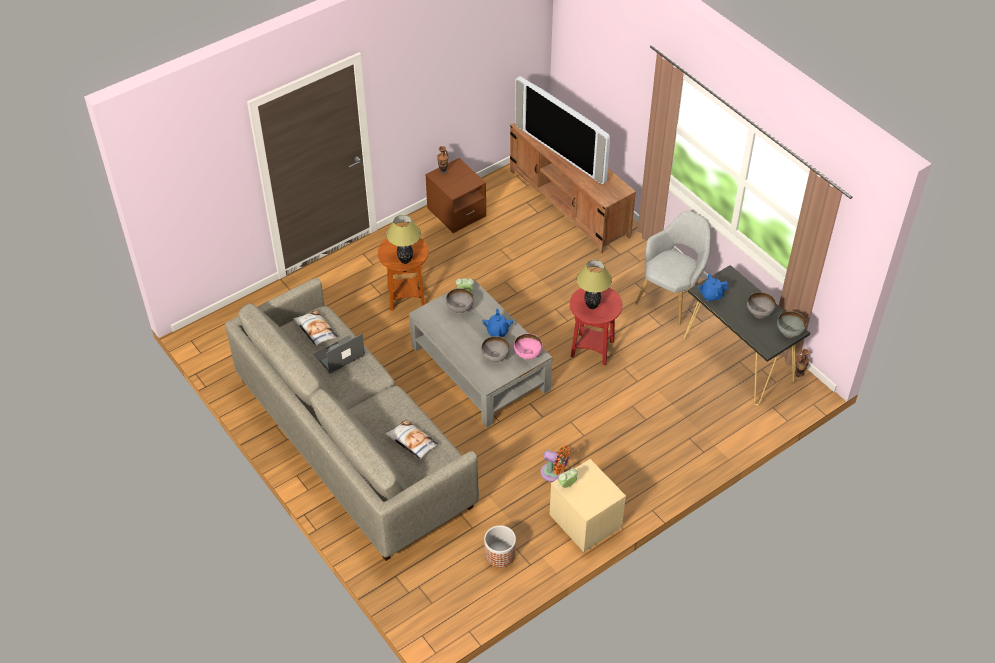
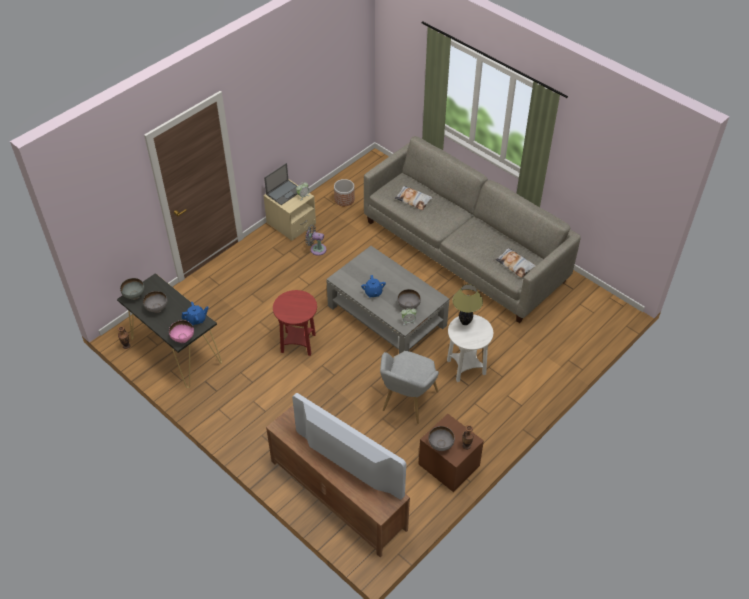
camera: 170 degrees right, 0 degrees up
laptop [314,333,365,374] -> laptop moved to [264,163,297,205]
brown side table [378,238,429,311] -> white side table [447,314,493,382]
grey bowl [481,336,510,363] -> grey bowl moved to [428,426,455,451]
pink bowl [514,334,542,360] -> pink bowl moved to [169,320,194,343]
orange fan [540,445,570,482] -> grey fan [305,224,326,256]
table lamp [576,260,612,309] -> none
grey armchair [635,210,711,326] -> grey armchair moved to [380,351,439,424]

